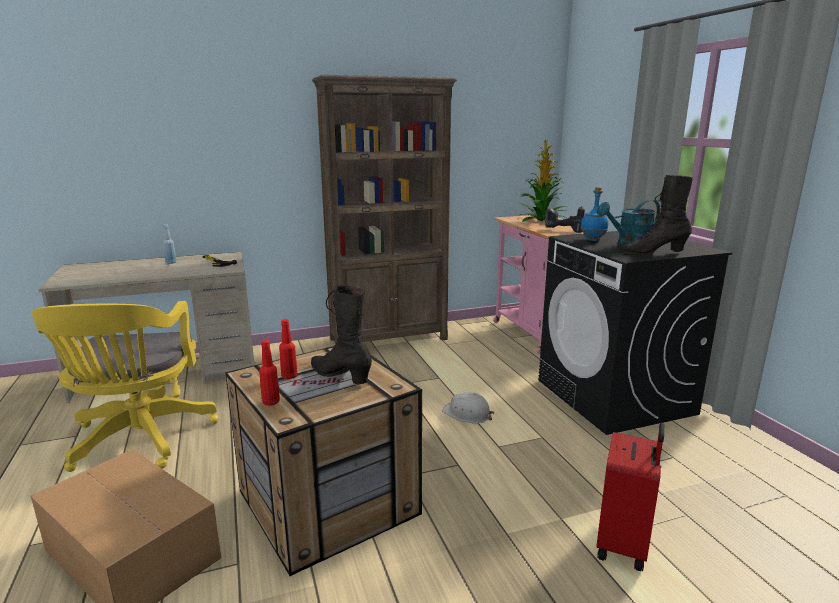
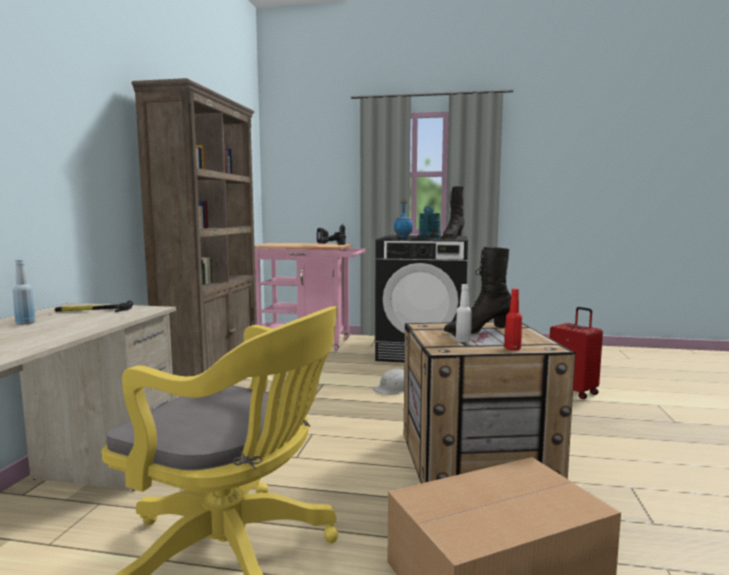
camera: 60 degrees left, 10 degrees down
red bottle [279,319,298,379] -> white bottle [456,284,472,342]
potted plant [520,140,567,222] -> none

